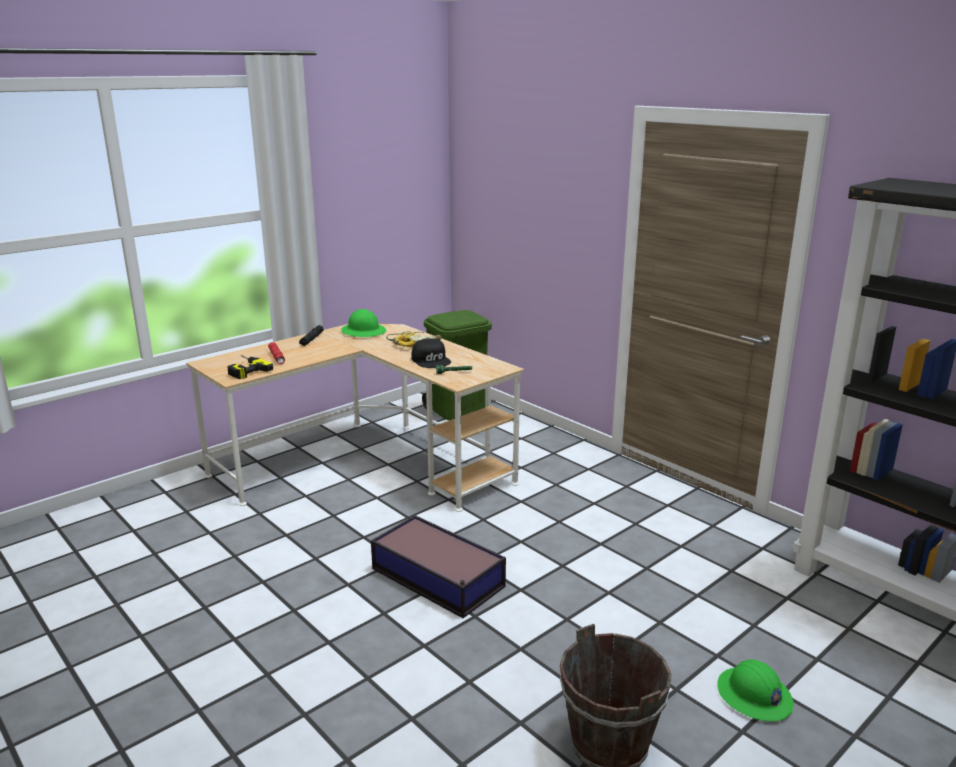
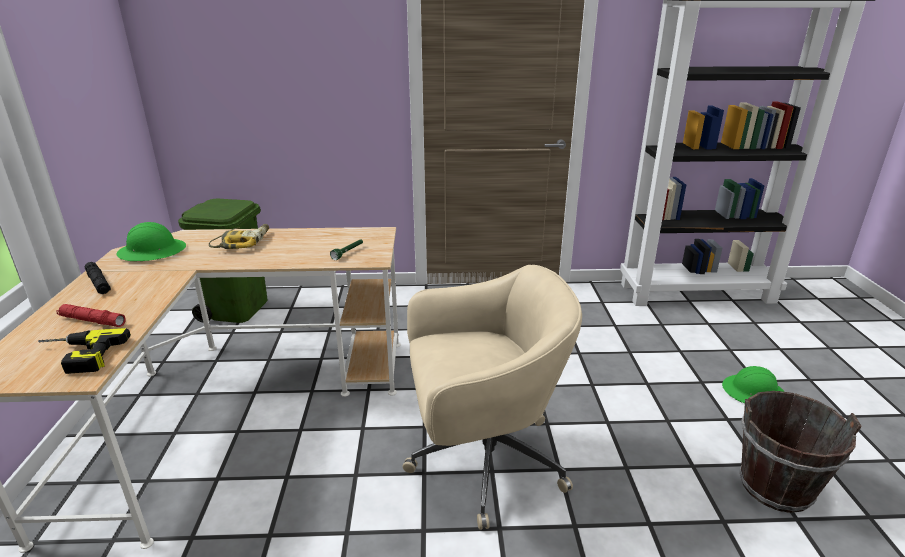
camera: 50 degrees left, 5 degrees up
storage box [371,515,506,618] -> beige office chair [402,265,582,530]
black cap [411,338,451,368] -> none

